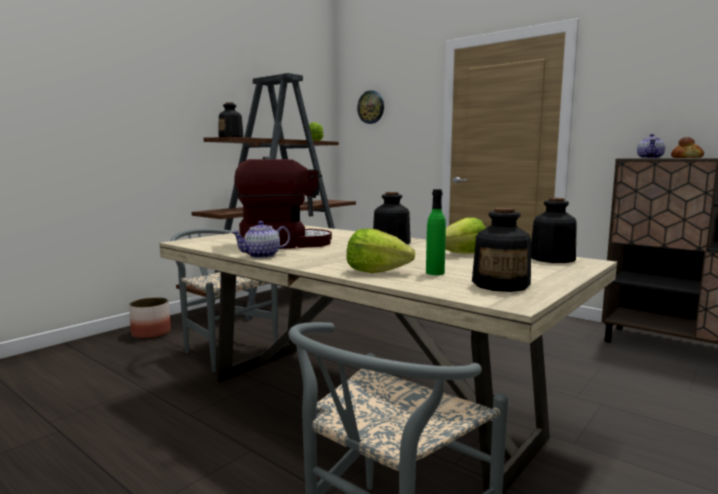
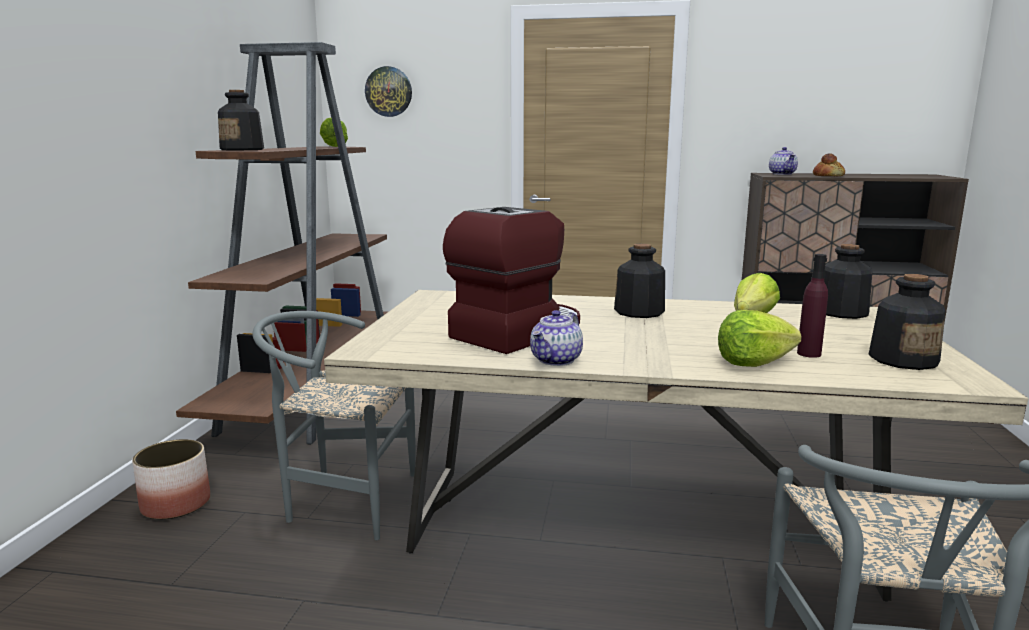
camera: 30 degrees left, 5 degrees up
green bottle [426,189,446,275] -> purple bottle [797,254,828,358]

